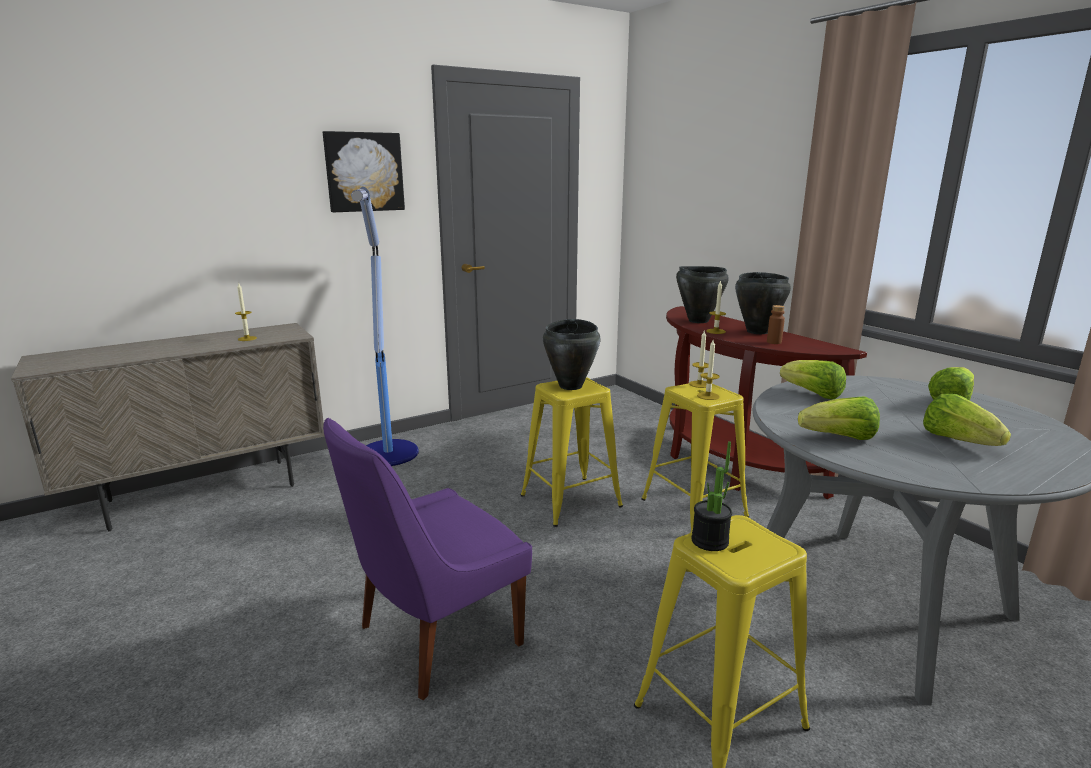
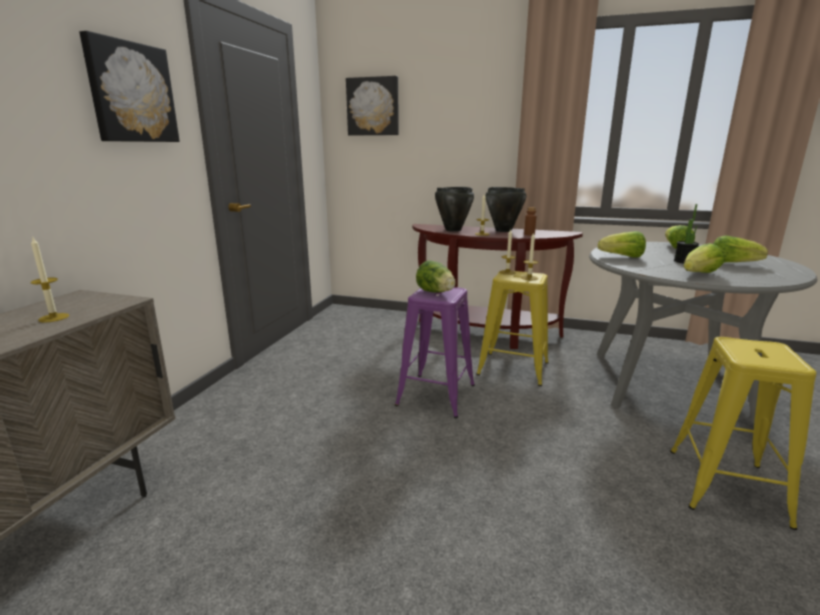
camera: 40 degrees left, 0 degrees up
purple chair [323,418,532,700] -> none
floor lamp [351,187,419,466] -> none
yellow stool [521,377,623,527] -> purple stool [395,287,475,418]
black cooking pot [543,319,601,390] -> lettuce [416,260,456,293]
potted plant [691,441,732,551] -> potted plant moved to [674,204,699,264]
none -> picture [346,76,399,135]

